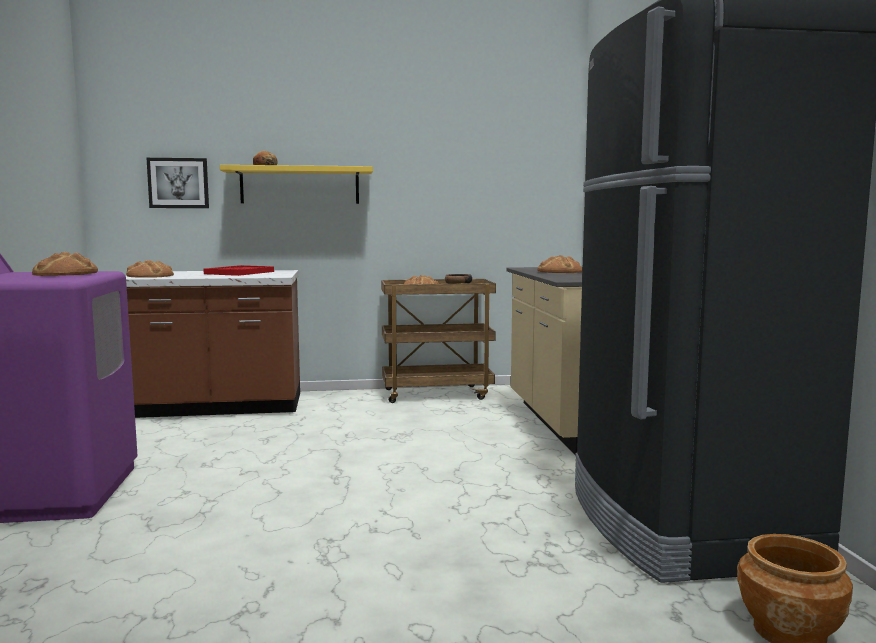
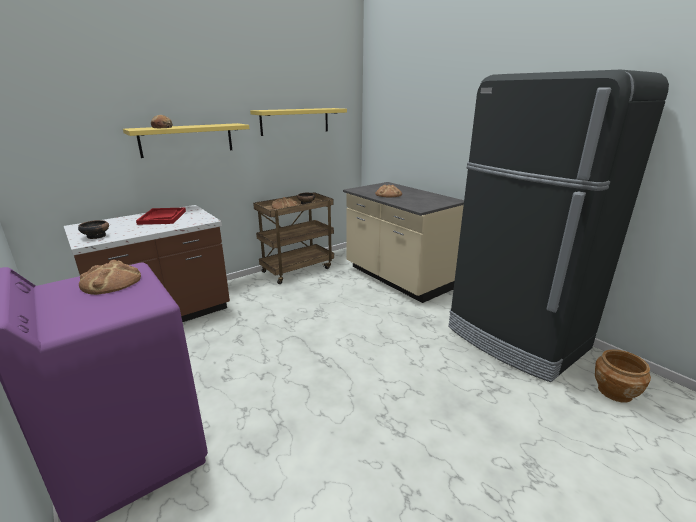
camera: 30 degrees left, 15 degrees up
bread [126,260,174,277] -> bowl [78,220,109,239]
picture [146,158,209,208] -> none
none -> yellow shelf [250,108,347,136]

